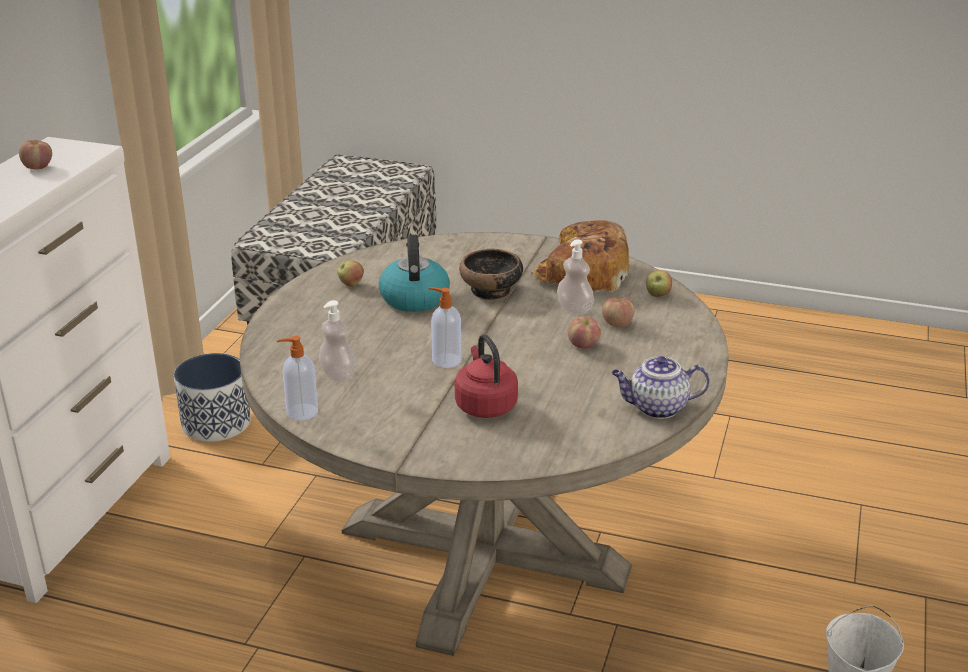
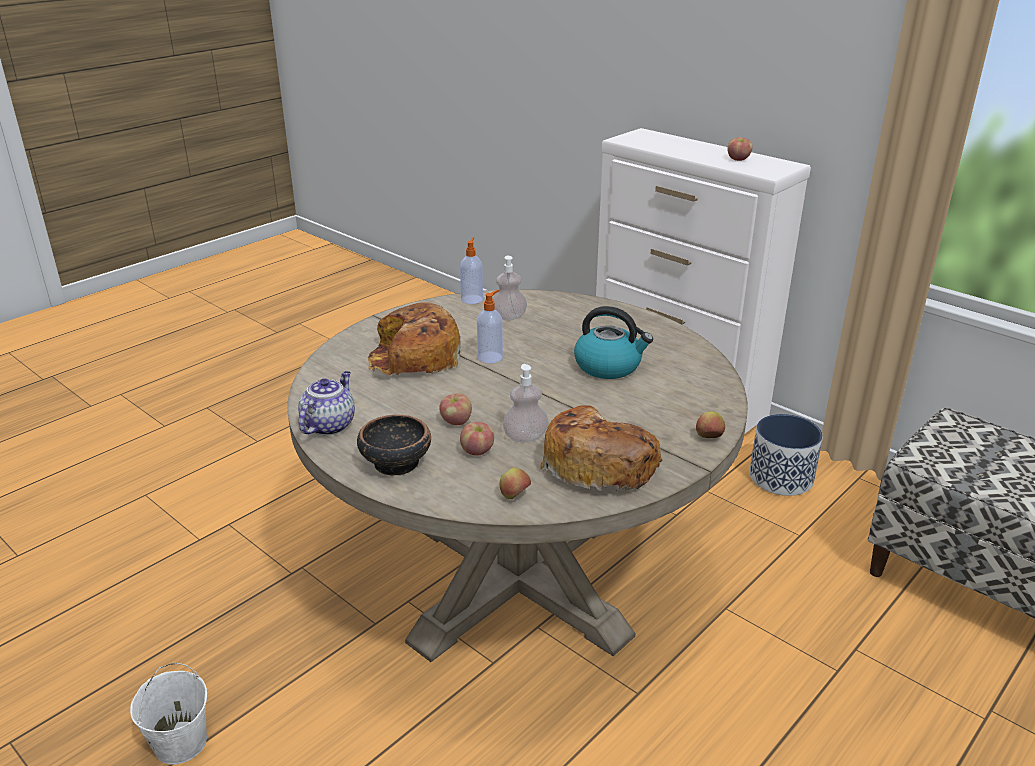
camera: 115 degrees right, 0 degrees up
apple [337,260,364,287] -> apple moved to [696,411,725,438]
red kettle [455,334,518,418] -> bread [368,302,461,375]
bowl [459,249,523,300] -> bowl moved to [357,415,431,476]

